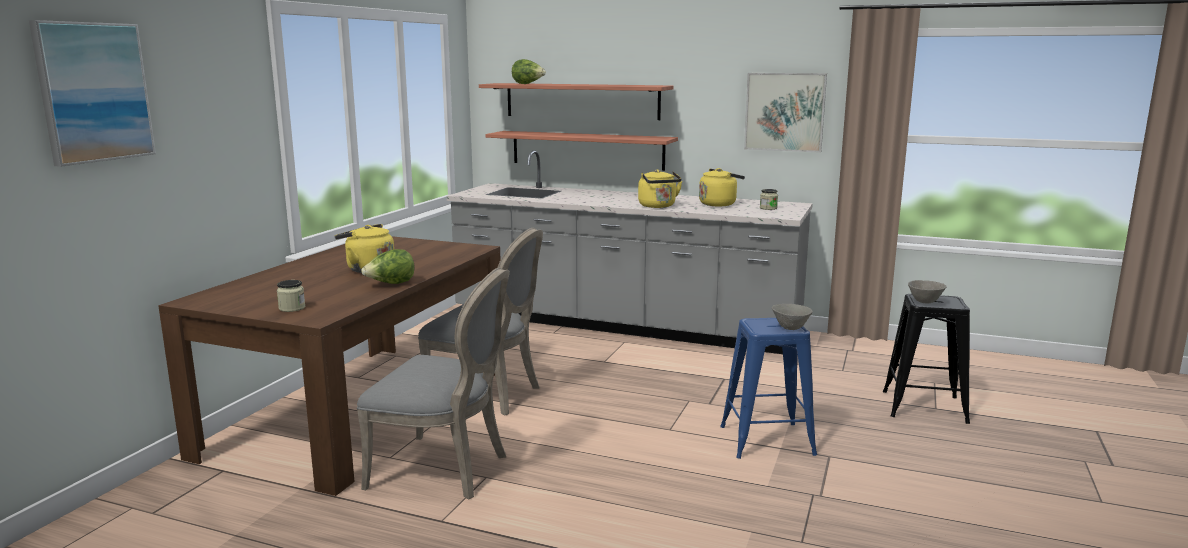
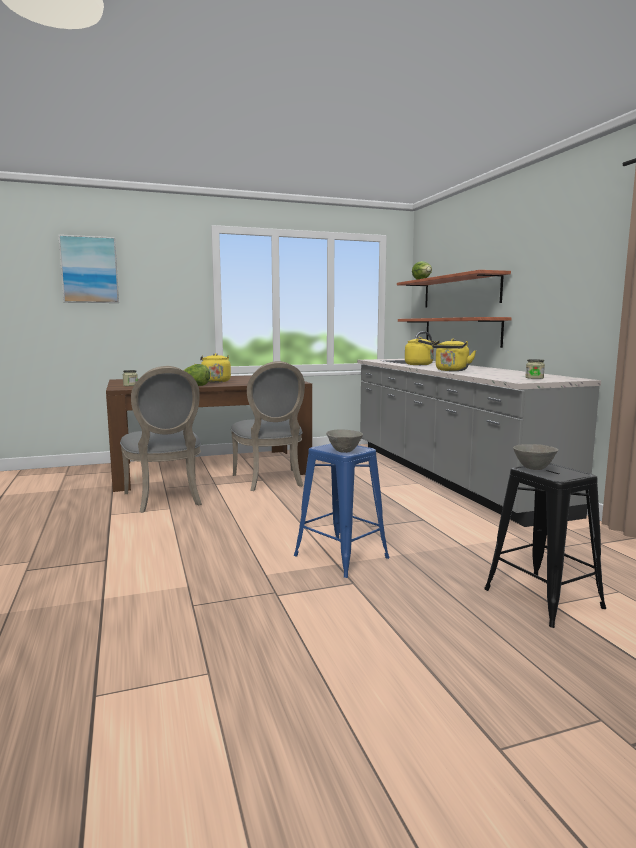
camera: 50 degrees right, 5 degrees down
yellow kettle [699,168,745,206] -> yellow kettle moved to [405,337,436,365]
picture [744,73,827,153] -> none

